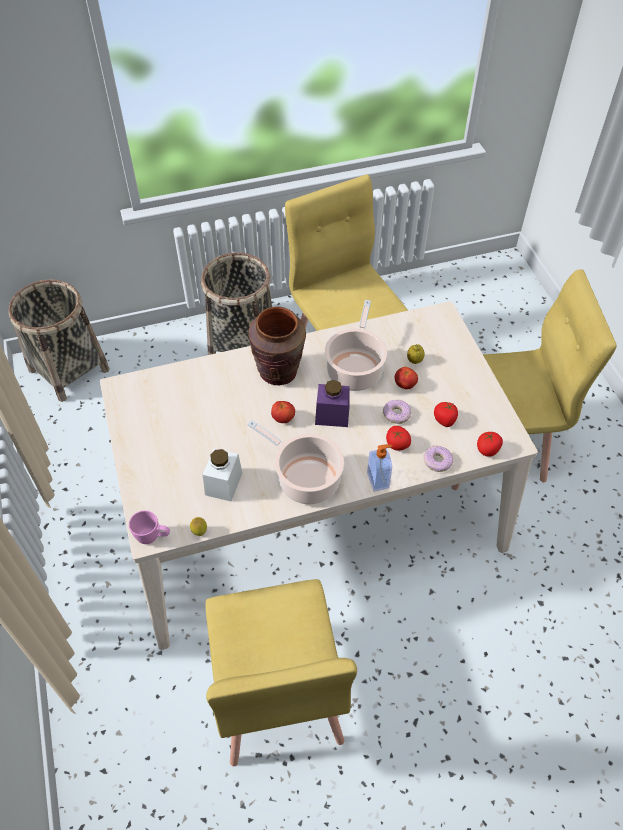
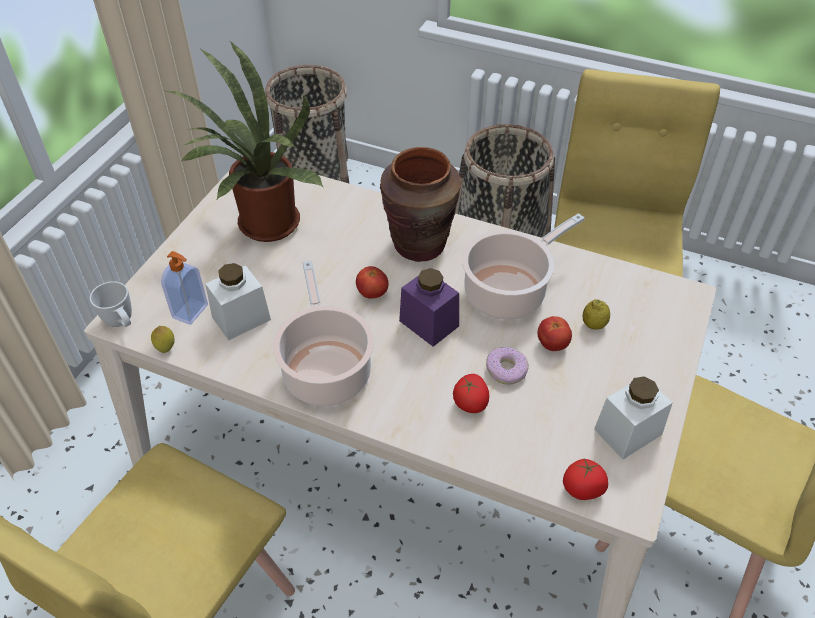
camera: 40 degrees right, 5 degrees down
pink mug [129,510,170,544] -> white mug [90,281,132,327]
soap dispenser [367,444,393,492] -> soap dispenser moved to [161,251,208,325]
donut [423,446,453,472] -> none
tomato [434,402,458,427] -> none
none -> potted plant [163,40,324,242]
none -> white jar [594,376,672,459]

